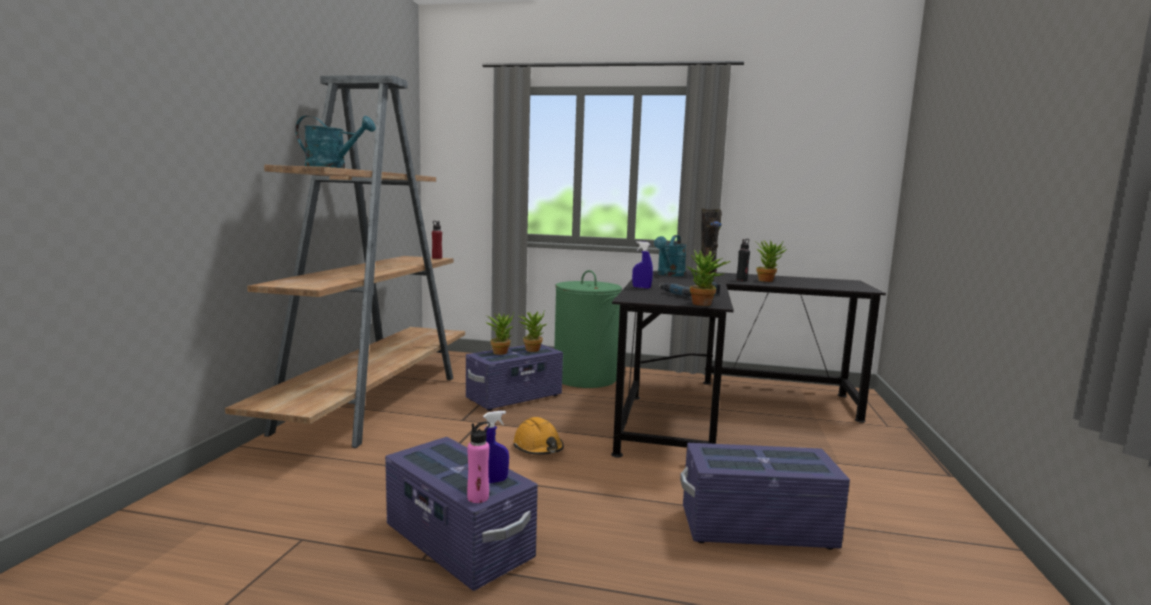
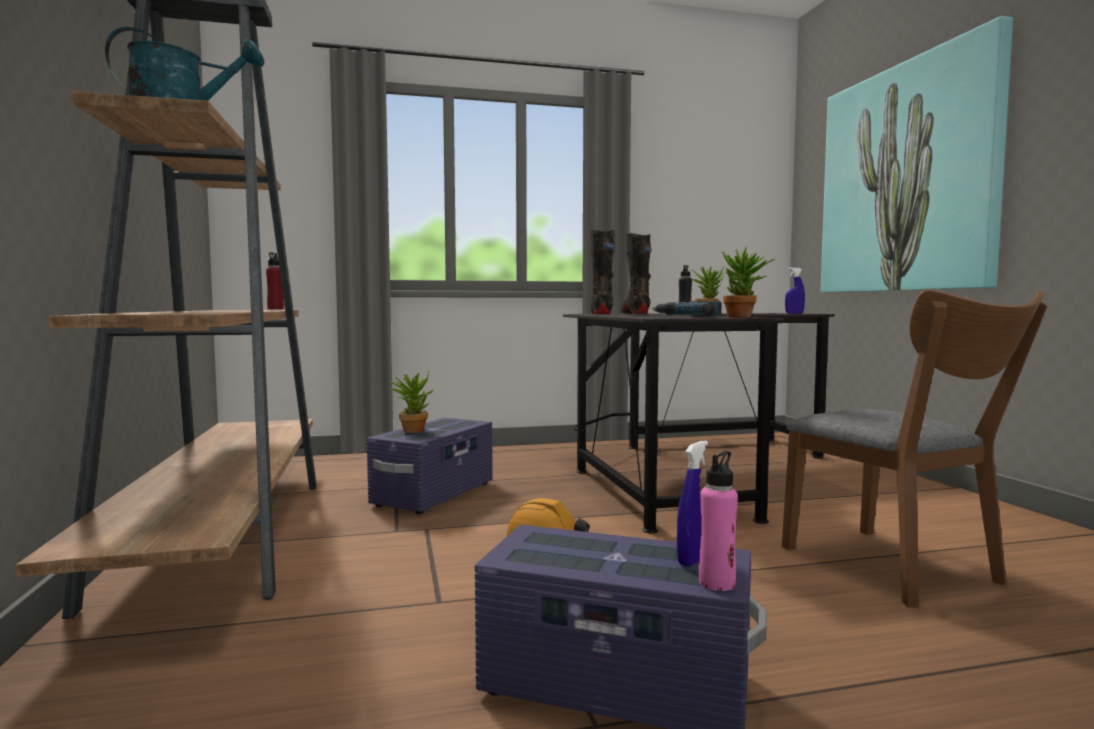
camera: 25 degrees left, 5 degrees down
potted plant [518,309,548,352] -> none
green laundry basket [554,270,622,388] -> none
blue spray bottle [632,241,653,289] -> blue spray bottle moved to [785,267,805,314]
turquoise watering can [654,235,687,276] -> black boot [590,229,615,314]
purple storage box [680,443,850,550] -> brown chair [782,289,1048,608]
none -> picture [821,16,1013,293]

